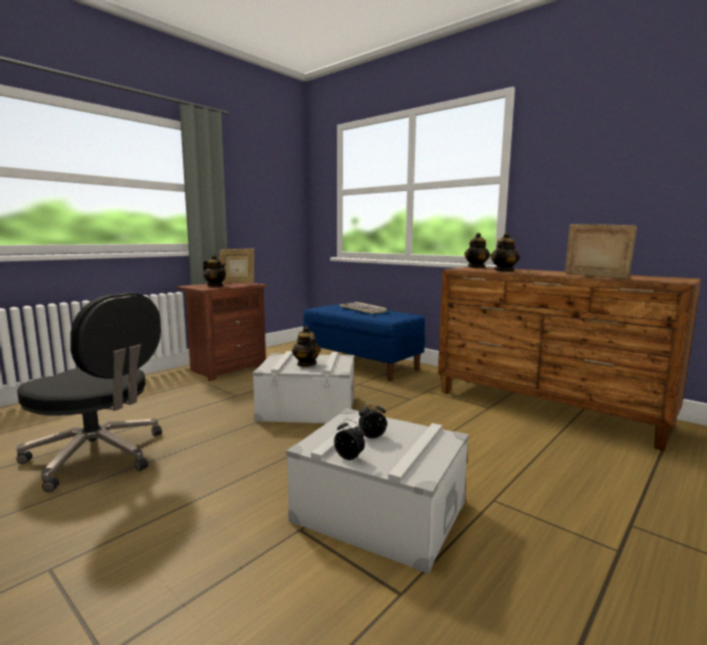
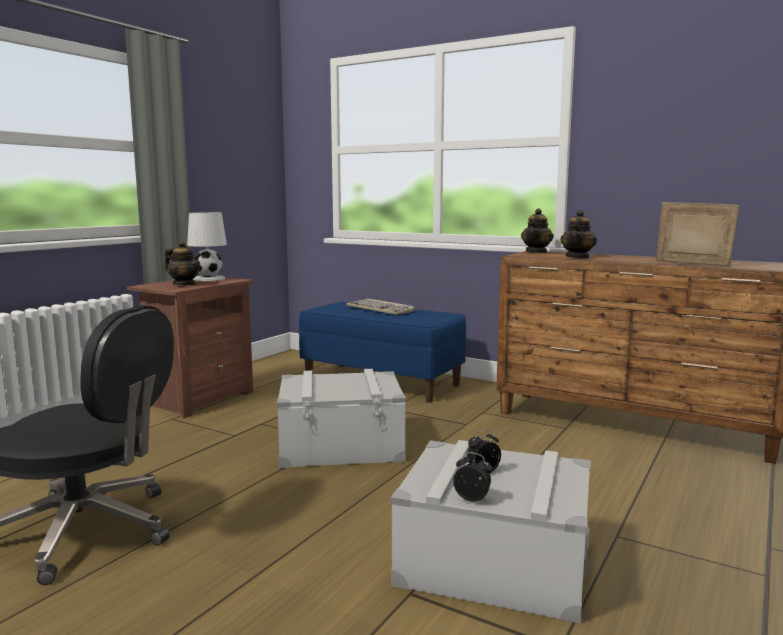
camera: 10 degrees left, 0 degrees up
picture frame [220,249,254,283] -> white table lamp [187,212,227,281]
teapot [292,326,321,367] -> none

